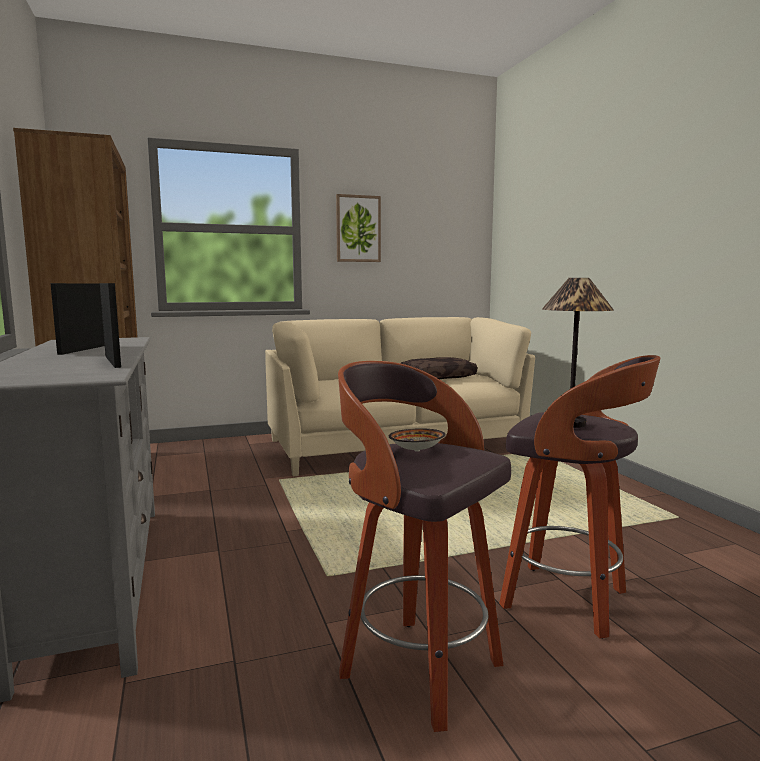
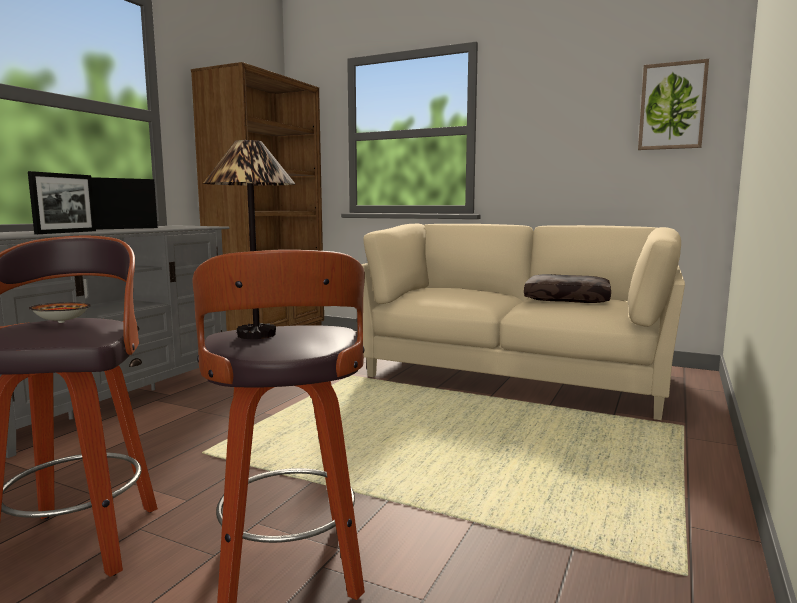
camera: 45 degrees right, 0 degrees up
picture [336,194,381,262] -> picture moved to [638,59,709,150]

